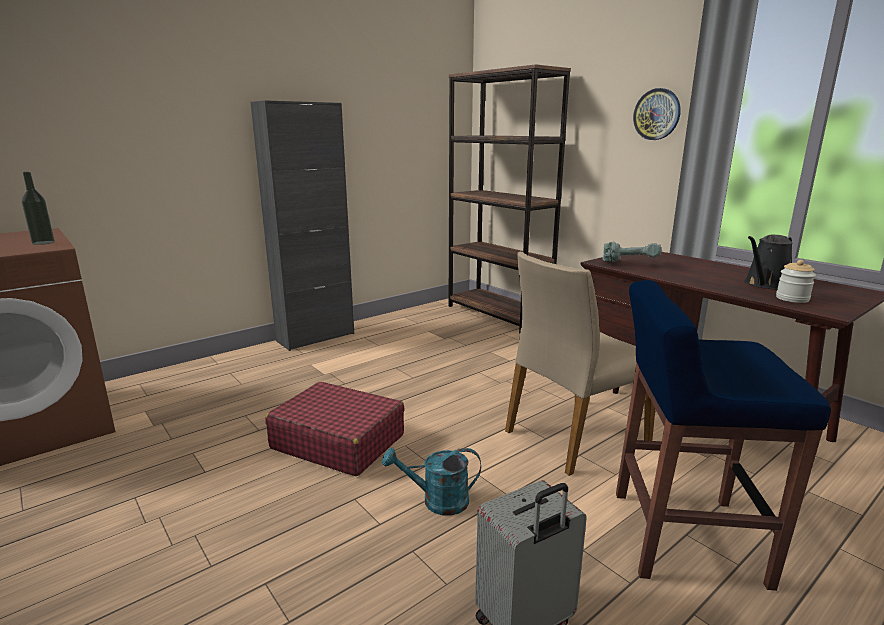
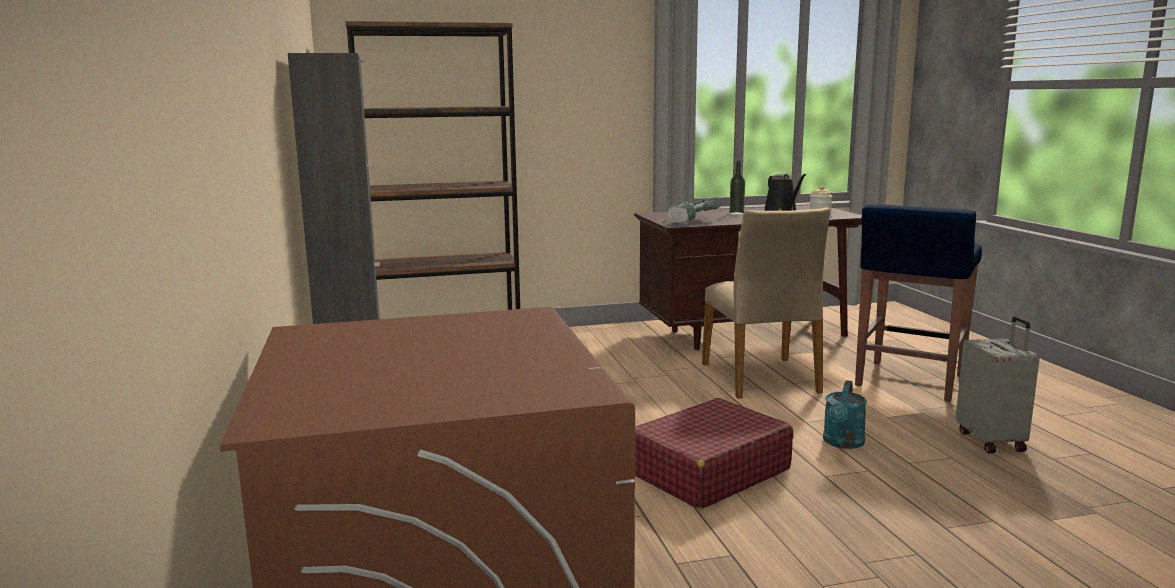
camera: 65 degrees left, 5 degrees down
bottle [22,172,55,245] -> bottle moved to [729,160,745,215]
wall clock [633,88,681,140] -> none

